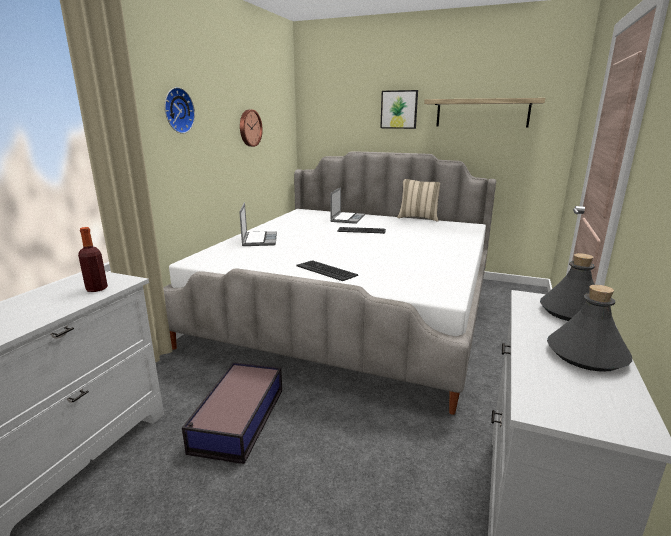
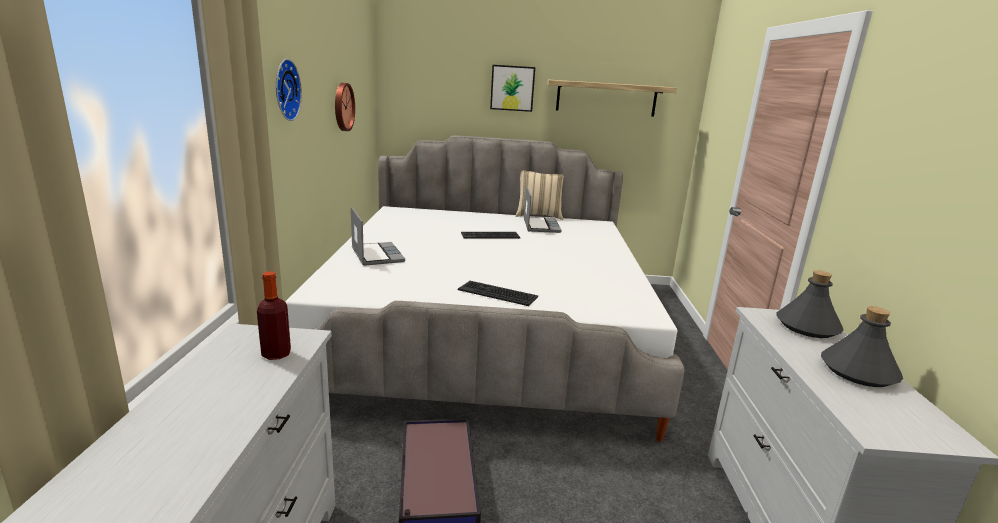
camera: 20 degrees left, 0 degrees up
laptop [330,187,365,224] -> laptop moved to [524,186,562,233]

